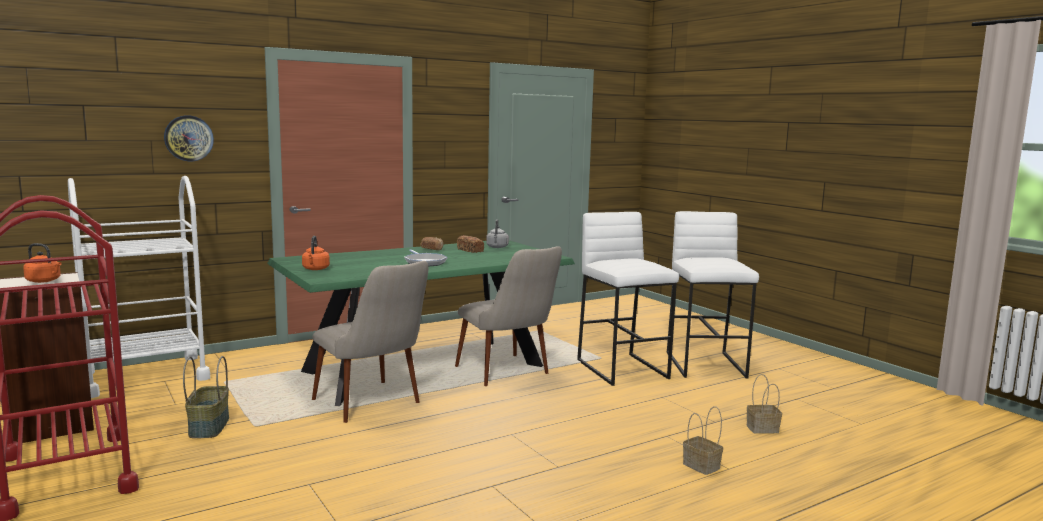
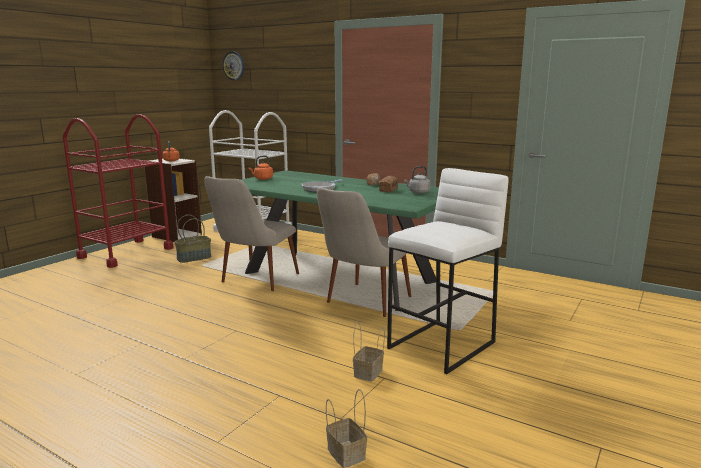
camera: 65 degrees right, 5 degrees up
wall clock [164,115,214,161] -> wall clock moved to [222,52,244,80]
white stool [667,211,759,378] -> none
basket [683,406,723,475] -> basket moved to [353,322,385,382]

